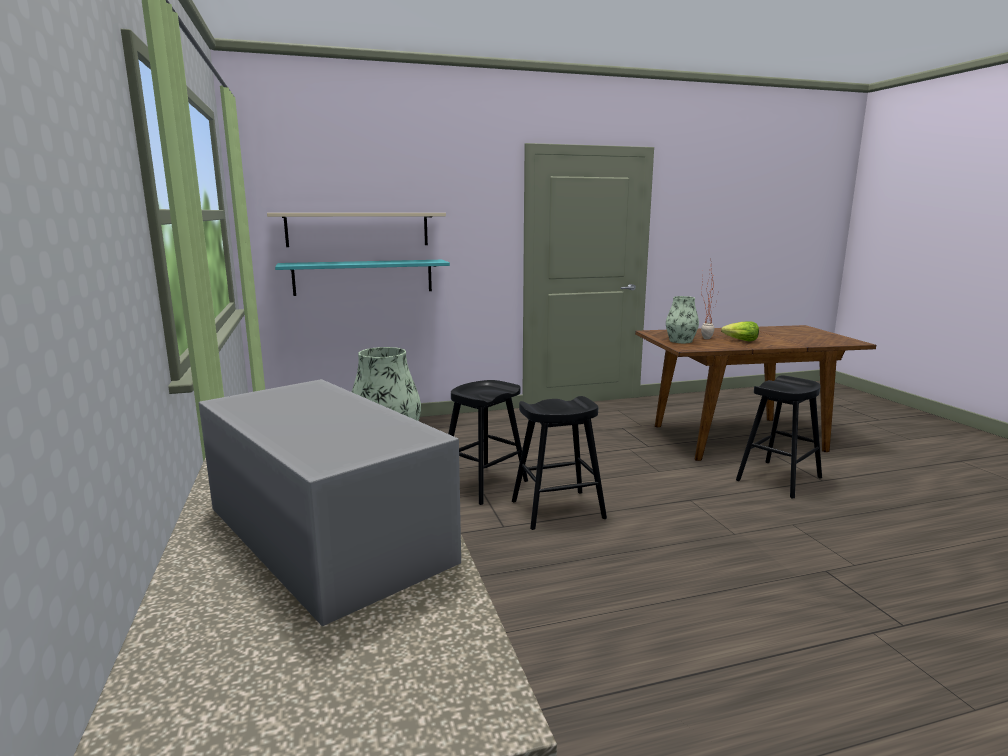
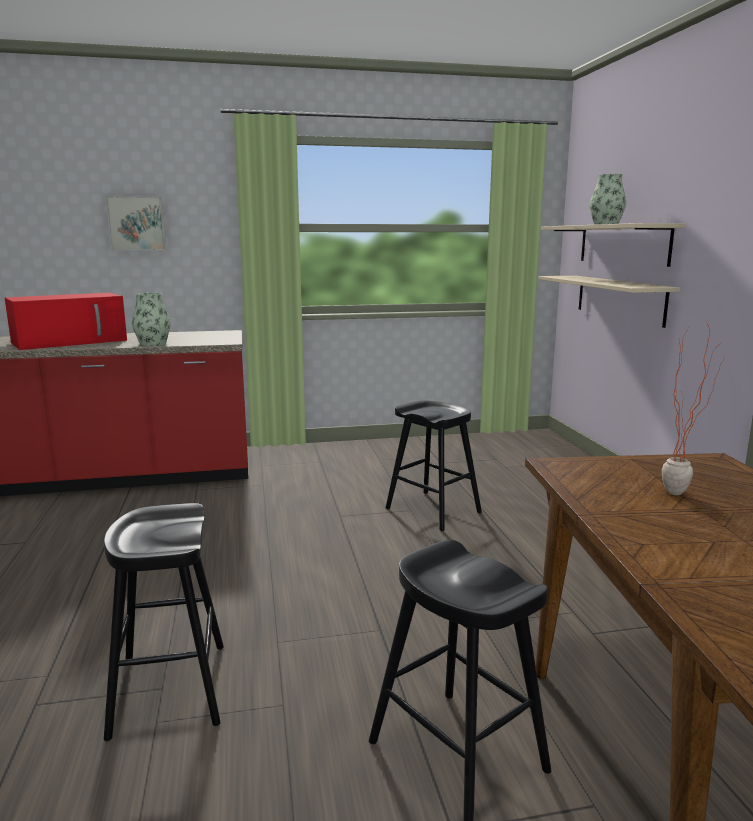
camera: 95 degrees right, 0 degrees up
grey microwave [199,379,461,626] -> red microwave [5,293,127,350]
turquoise shelf [275,260,450,296] -> beige shelf [539,276,680,328]
black stool [512,396,607,530] -> black stool moved to [104,503,224,741]
vase [666,296,699,343] -> vase moved to [590,174,626,225]
lettuce [721,321,759,341] -> none
none -> picture [106,196,166,250]

